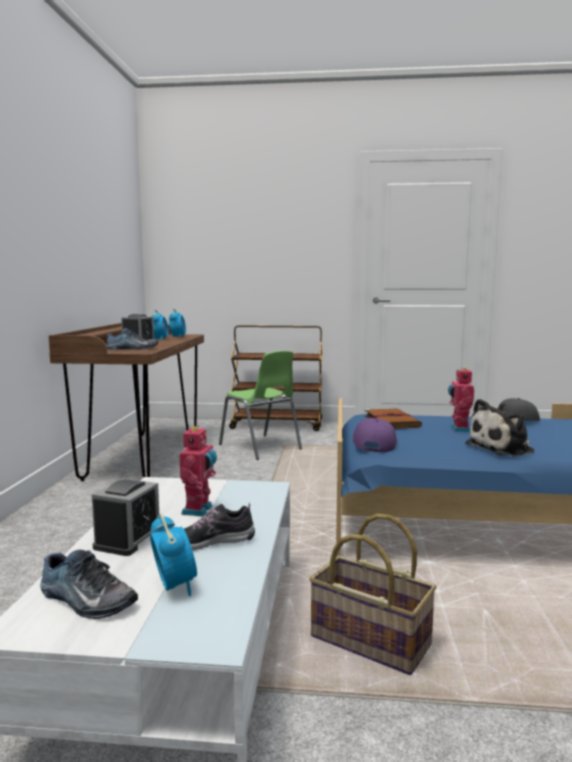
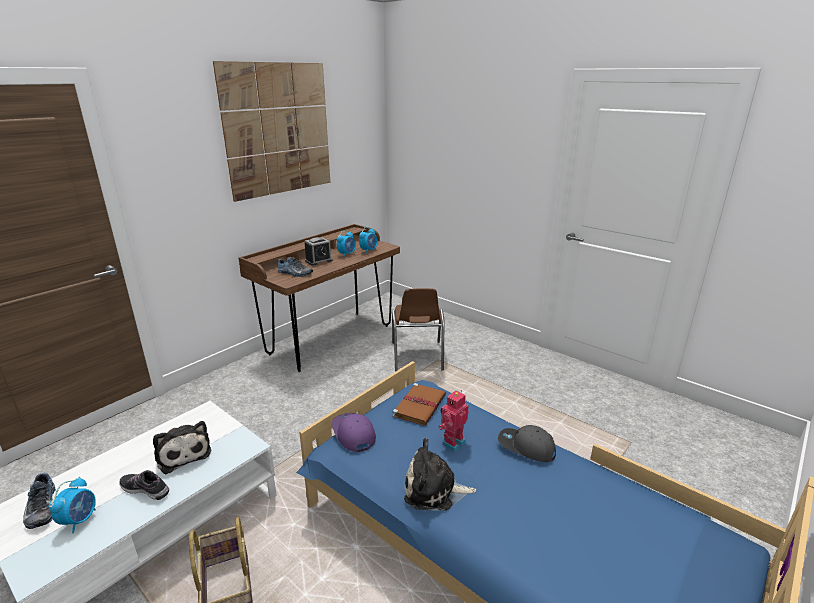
camera: 35 degrees right, 15 degrees up
alarm clock [92,478,159,556] -> none
toy robot [179,425,217,517] -> plush toy [153,421,211,474]
green chair [219,351,302,460] -> brown chair [392,288,444,372]
brown cart [229,325,322,431] -> none
purple cap [353,418,397,452] -> purple cap turned 75 degrees counterclockwise [332,413,376,452]
none -> picture [213,61,330,202]

